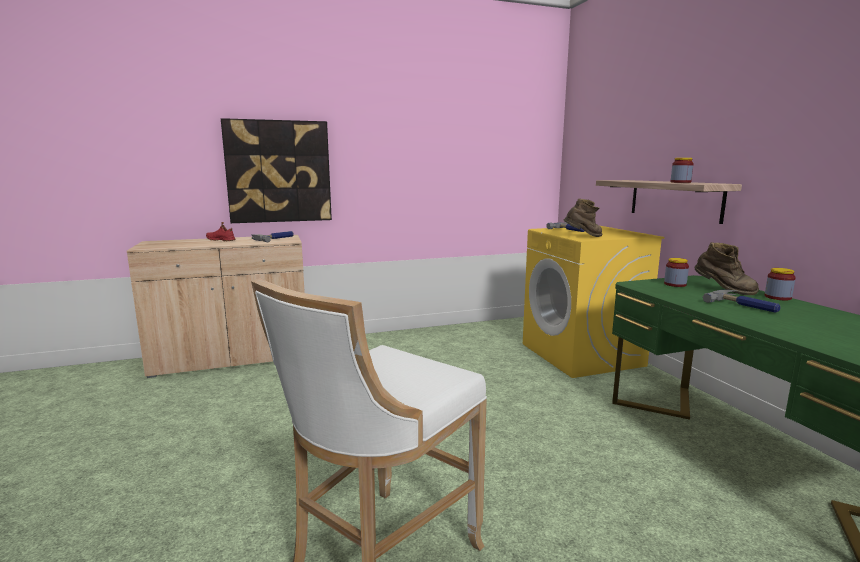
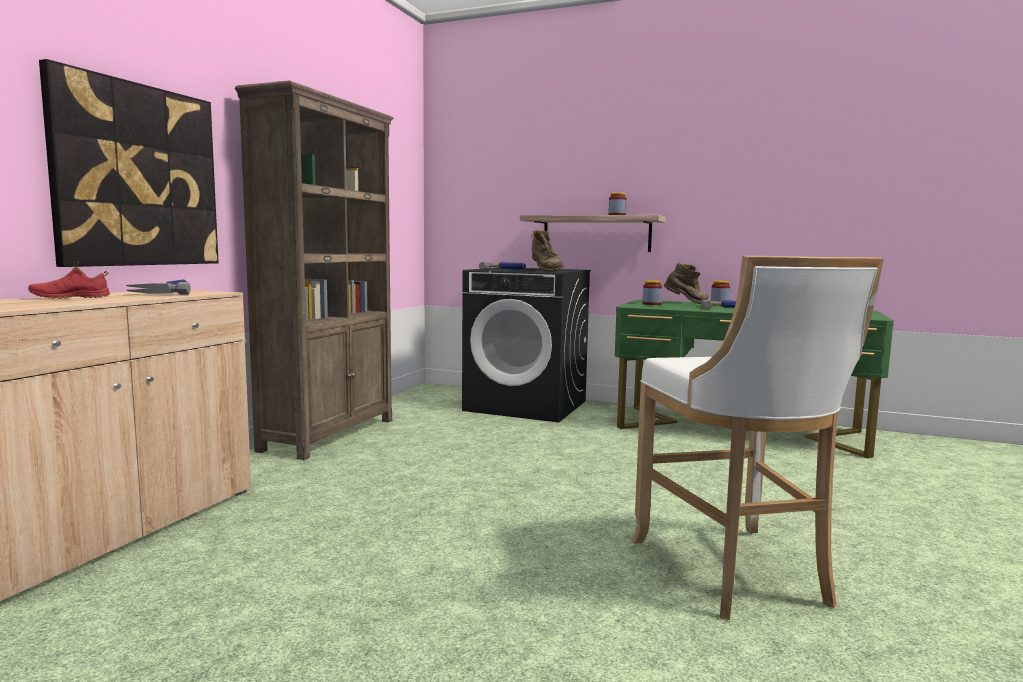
camera: 50 degrees left, 5 degrees down
yellow washing machine [523,226,664,378] -> black washing machine [462,268,591,422]
brown boot [564,198,602,237] -> brown boot turned 135 degrees clockwise [531,230,564,272]
none -> brown bookcase [235,81,394,460]

